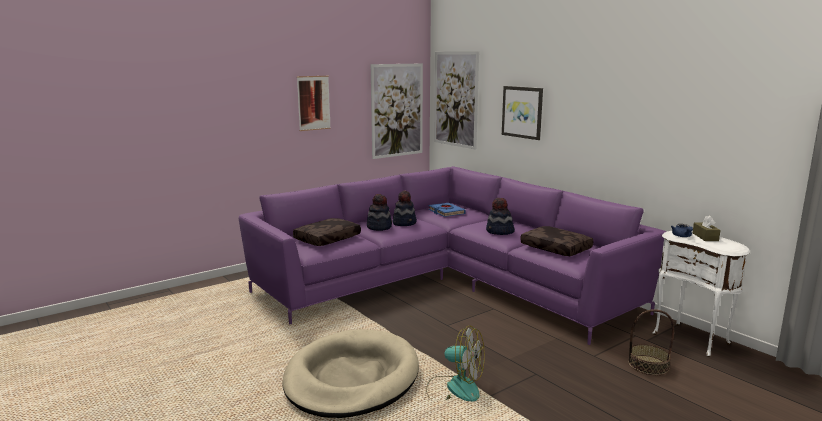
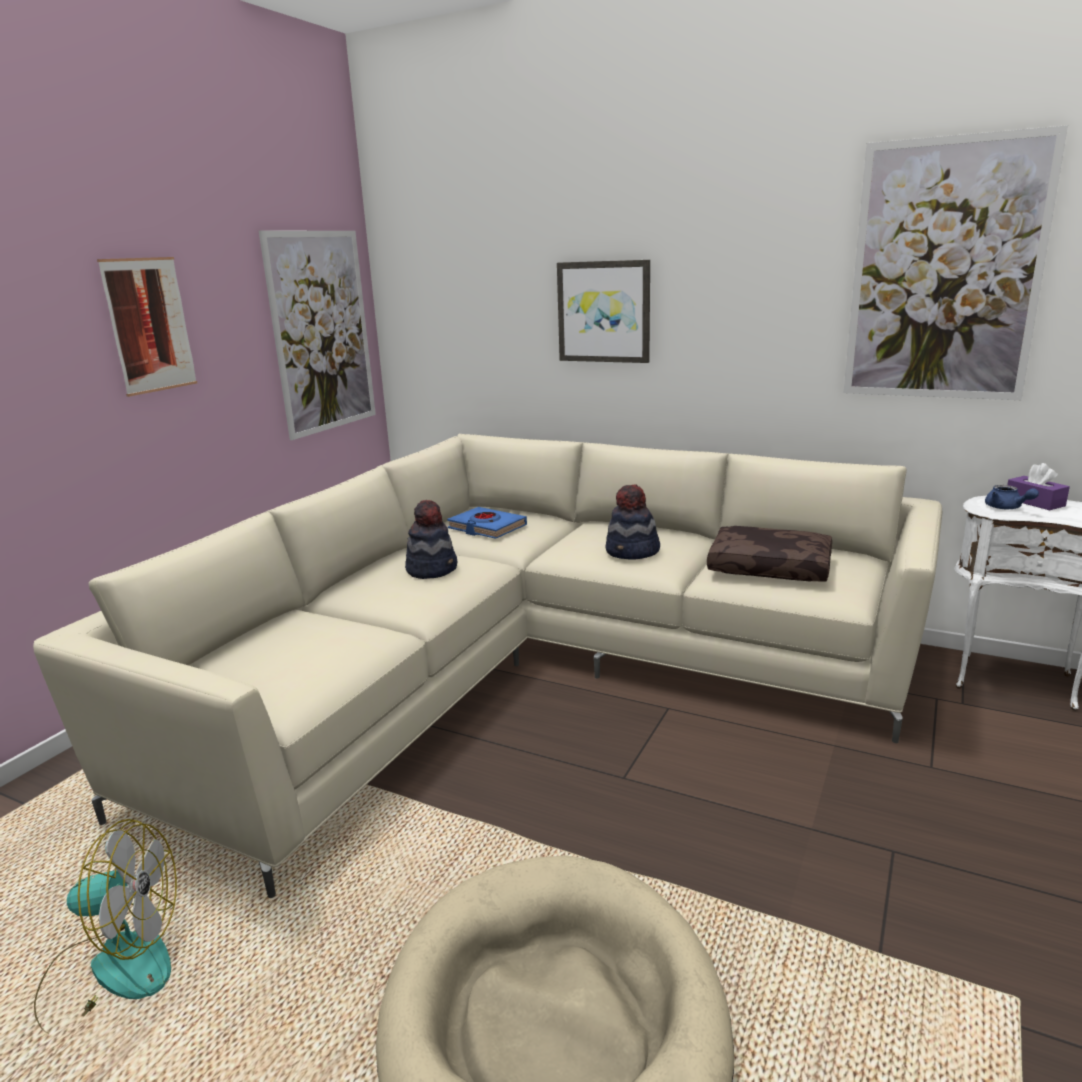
camera: 25 degrees left, 5 degrees up
purple sofa [239,166,667,345] -> beige sofa [33,434,942,898]
brown pillow [293,218,361,246] -> none
hat [367,194,392,231] -> none
fan [426,326,485,402] -> fan moved to [34,819,177,1034]
picture [434,52,479,150] -> picture moved to [844,125,1068,400]
basket [628,309,674,375] -> none
brown tissue box [693,215,721,241] -> purple tissue box [1007,463,1070,510]

